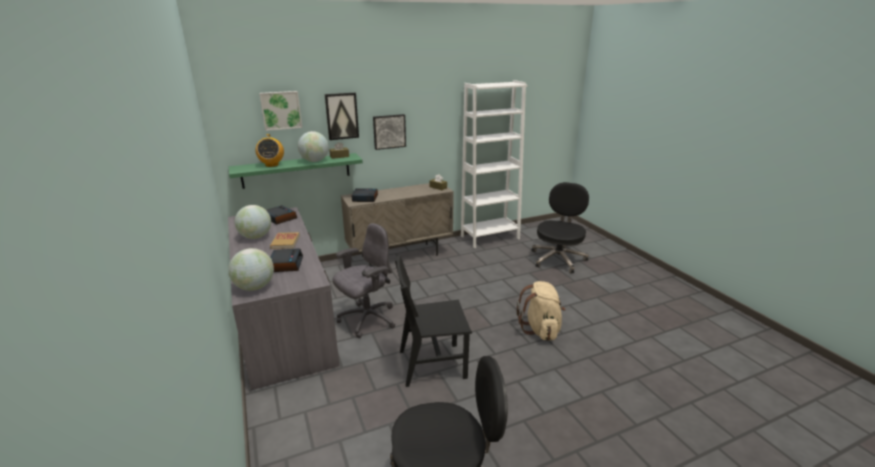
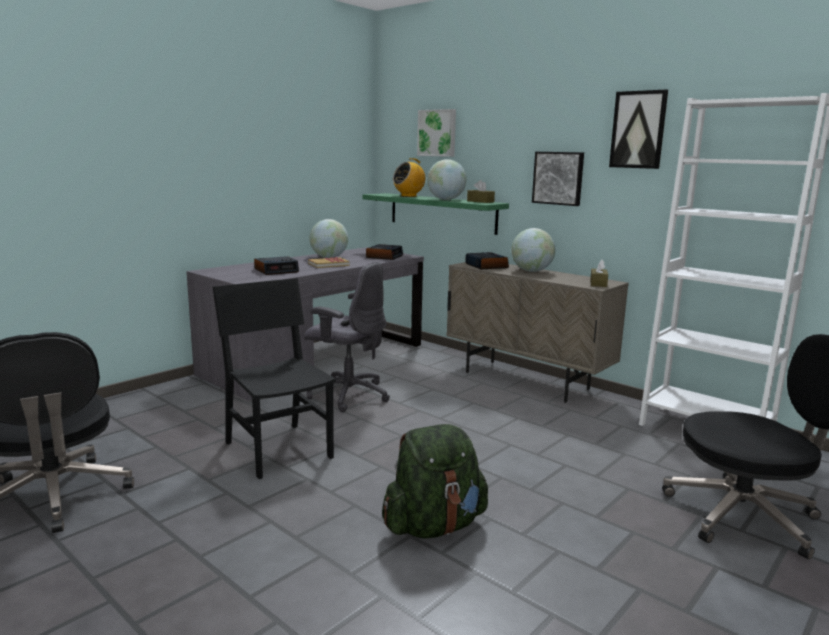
camera: 65 degrees right, 10 degrees down
globe [228,248,274,291] -> globe moved to [511,228,555,272]
picture [325,93,359,140] -> picture moved to [609,89,668,169]
beige backpack [517,281,566,341] -> green backpack [382,424,488,539]

